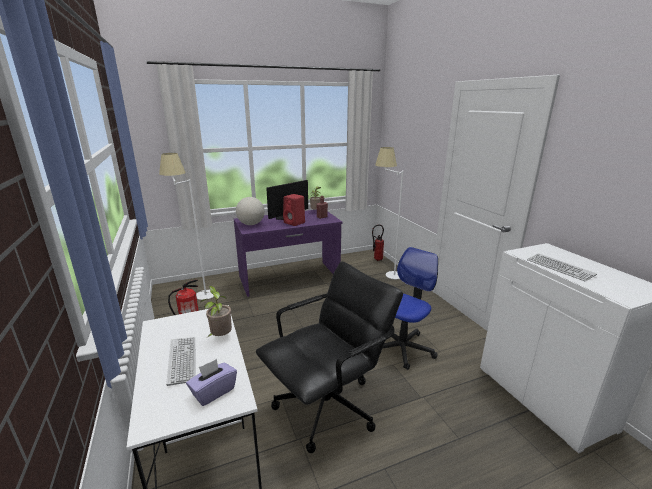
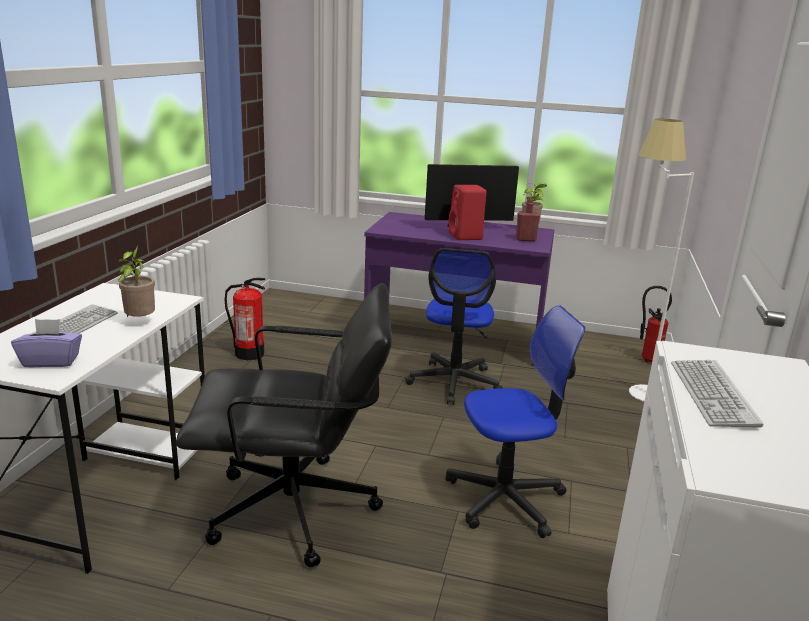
camera: 35 degrees right, 0 degrees up
white floor lamp [159,153,214,300] -> none
globe [236,197,265,225] -> none
none -> office chair [405,248,503,405]

